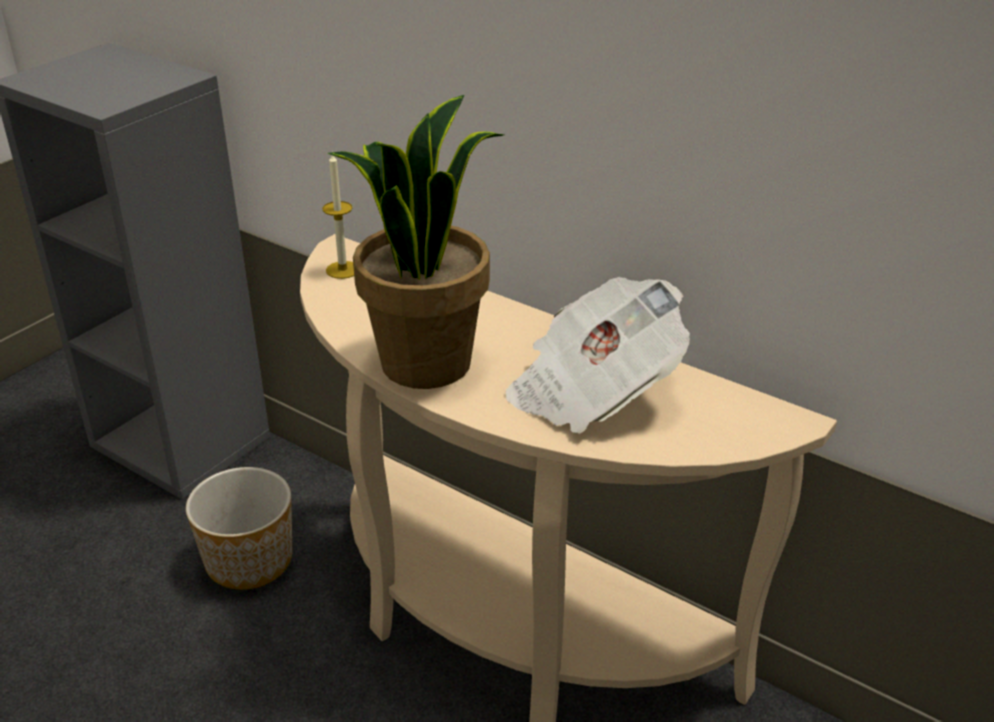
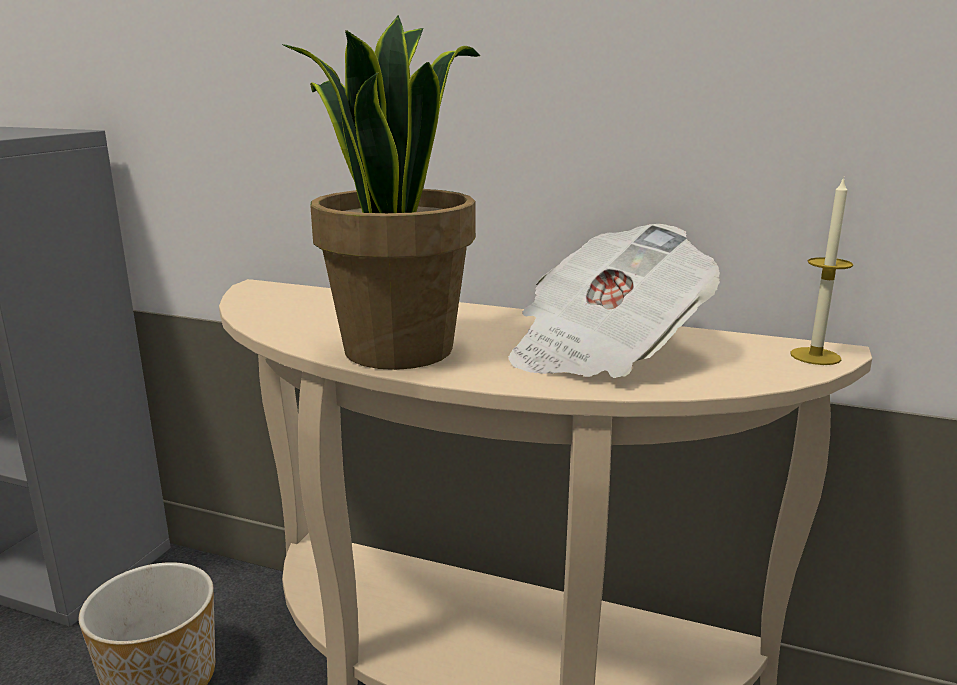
camera: 15 degrees left, 15 degrees down
candle [322,155,354,279] -> candle moved to [790,177,853,365]

